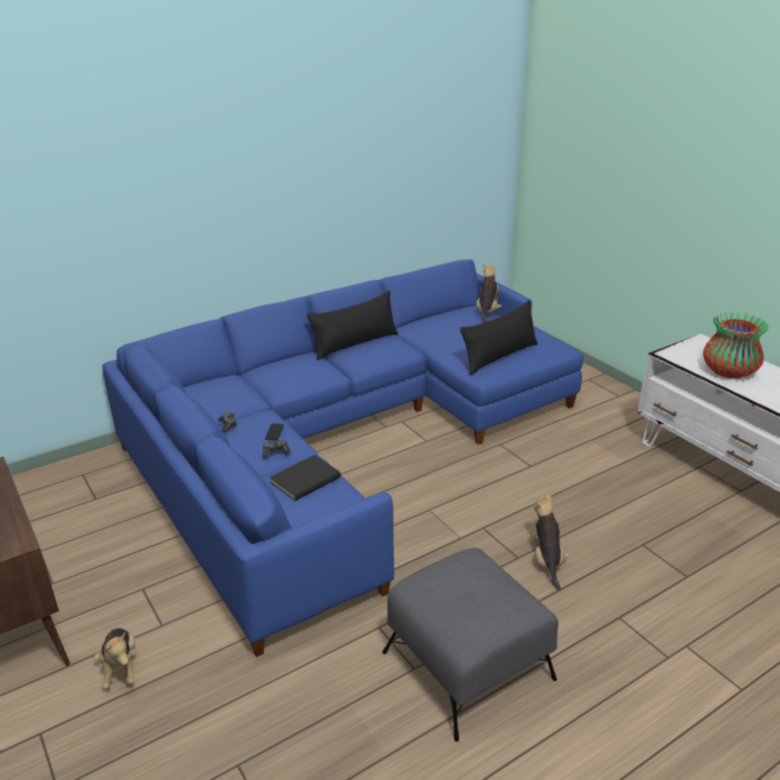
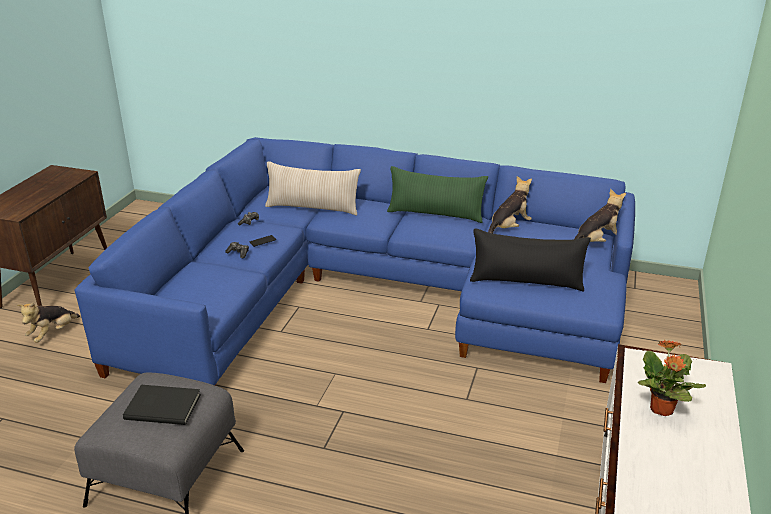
camera: 50 degrees right, 0 degrees up
black book [269,455,341,501] -> black book moved to [123,385,201,425]
black pillow [307,291,398,360] -> green pillow [387,166,488,223]
plush toy [532,494,570,590] -> plush toy moved to [488,176,532,233]
vase [703,312,769,379] -> potted plant [638,340,706,416]
none -> beige pillow [265,161,361,215]

